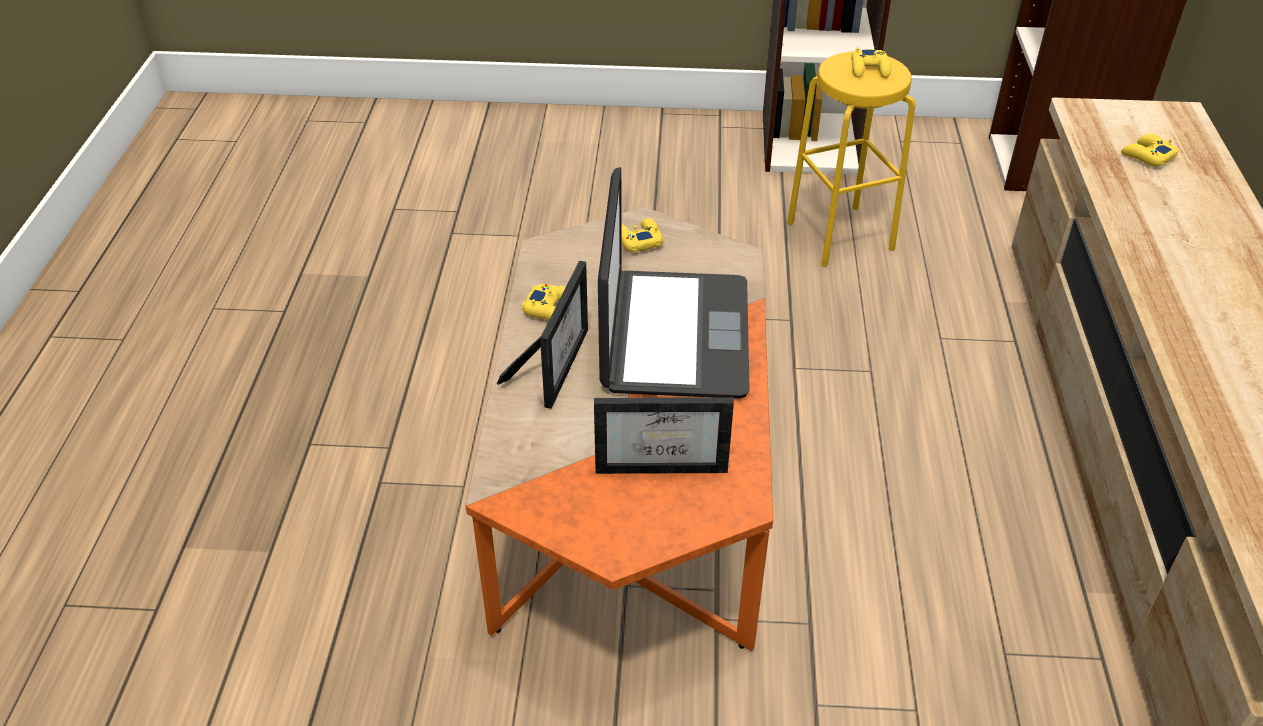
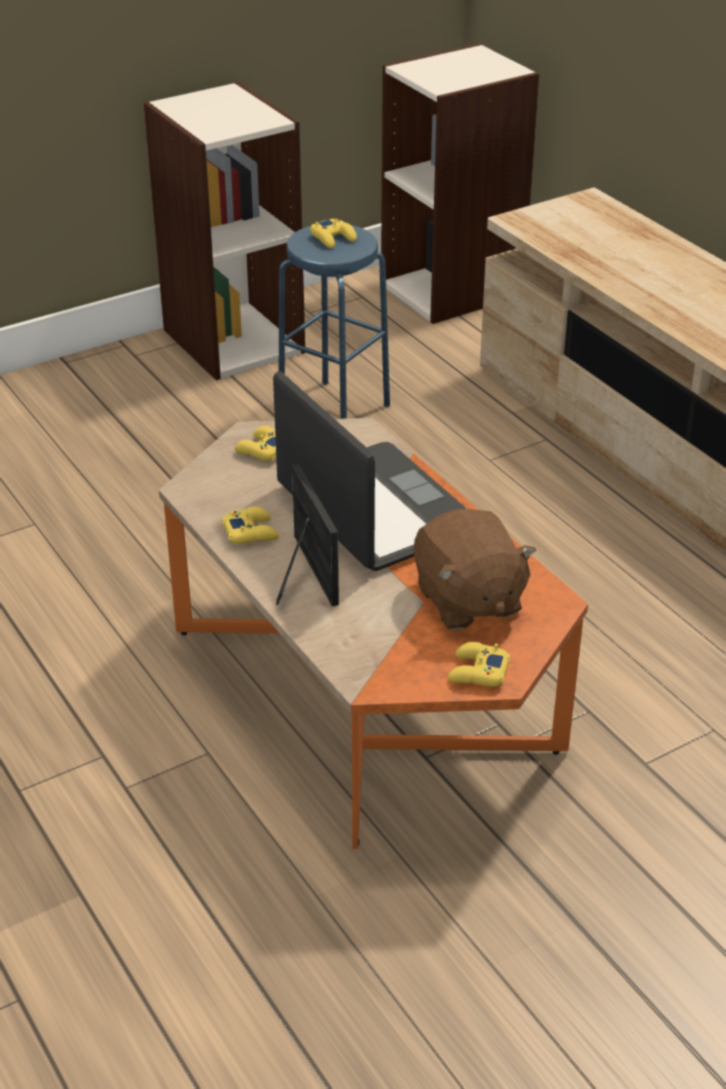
camera: 35 degrees left, 5 degrees down
picture frame [594,397,734,474] -> brown plush toy [413,508,536,630]
yellow stool [787,52,915,267] -> blue stool [279,225,390,419]
yellow game controller [1121,134,1179,167] -> yellow game controller moved to [448,642,510,687]

